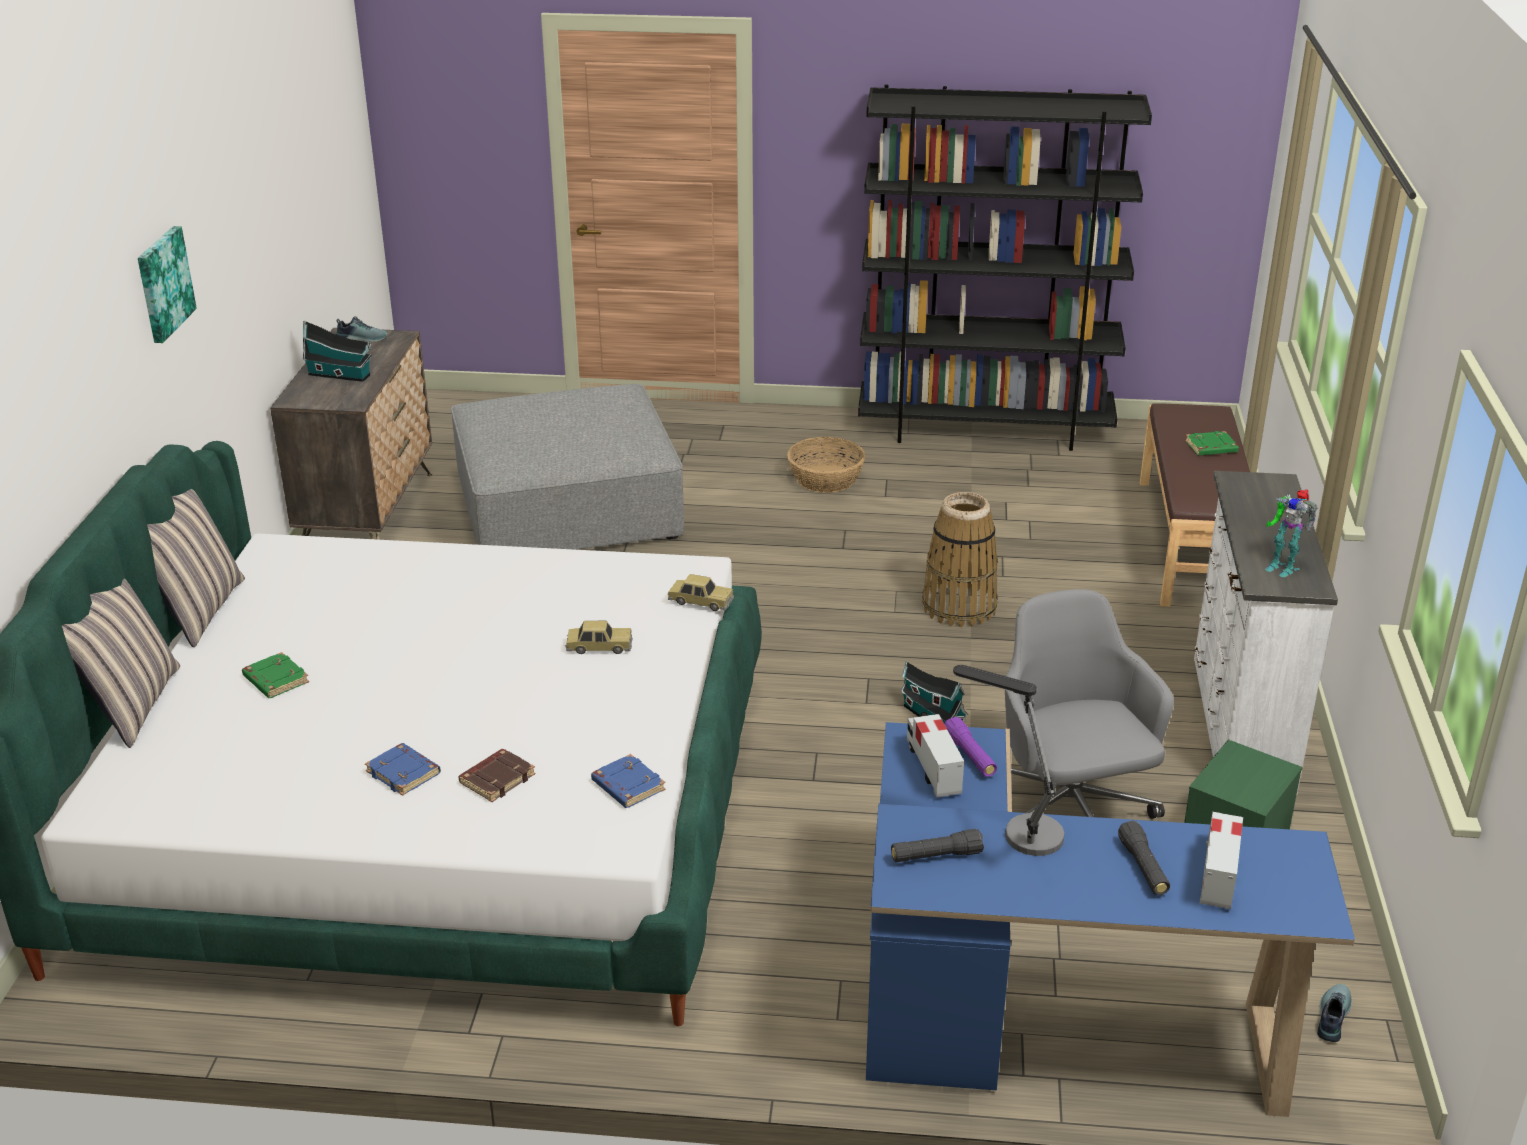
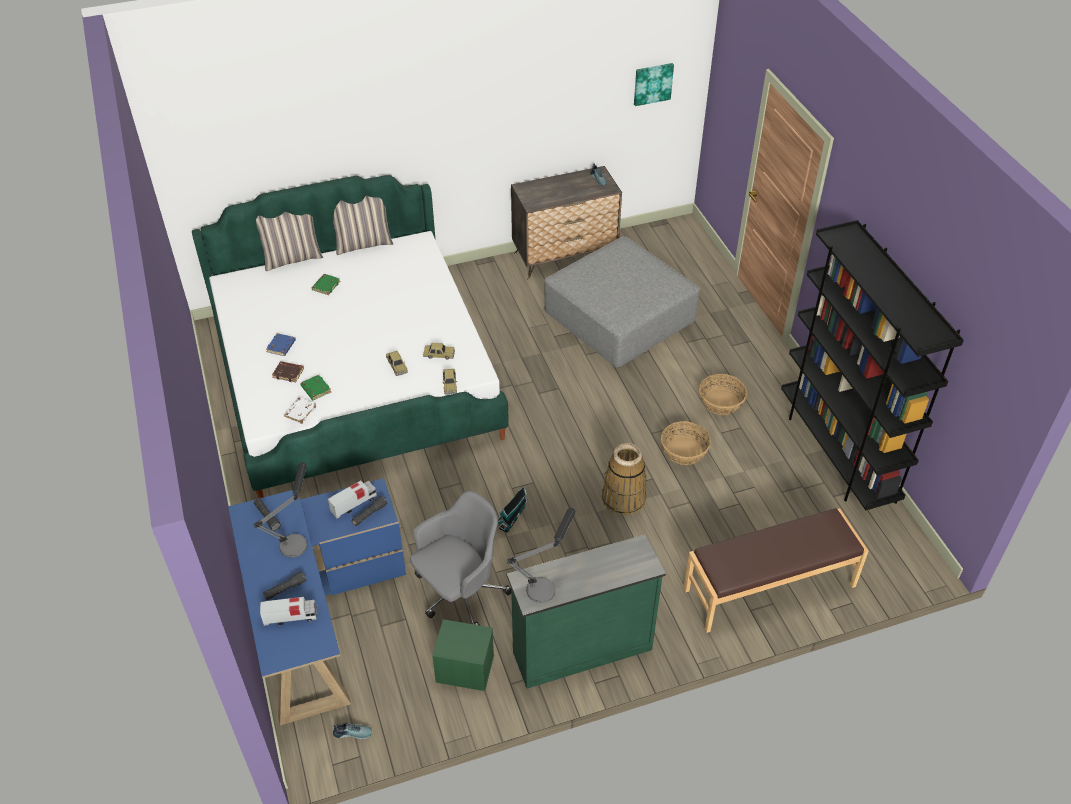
camera: 65 degrees right, 15 degrees up
picture [138,226,197,343] -> picture moved to [634,63,674,106]
toy house [303,320,372,382] -> none
blue book [591,754,666,808] -> white book [283,398,317,424]
purple flashlight [944,717,997,777] -> black flashlight [352,496,387,526]
green book [1185,431,1239,456] -> green book moved to [300,375,331,400]
white dresser [1194,471,1338,793] -> green dresser [507,534,666,689]
toy robot [1265,490,1318,577] -> table lamp [507,508,575,603]
none -> toy car [423,343,455,360]
none -> basket [661,421,711,465]

